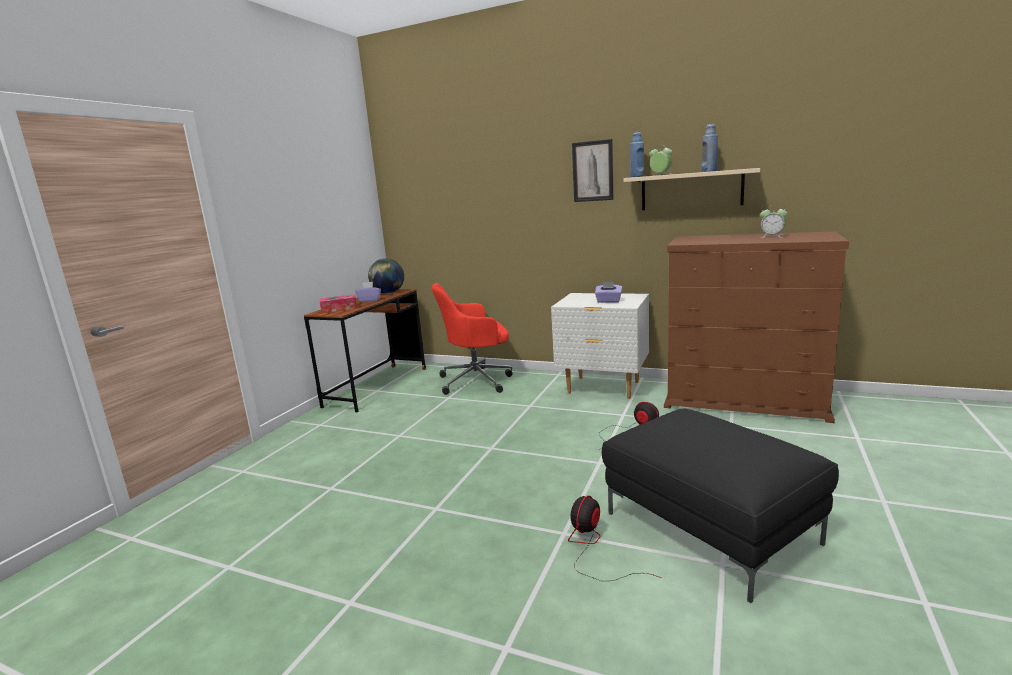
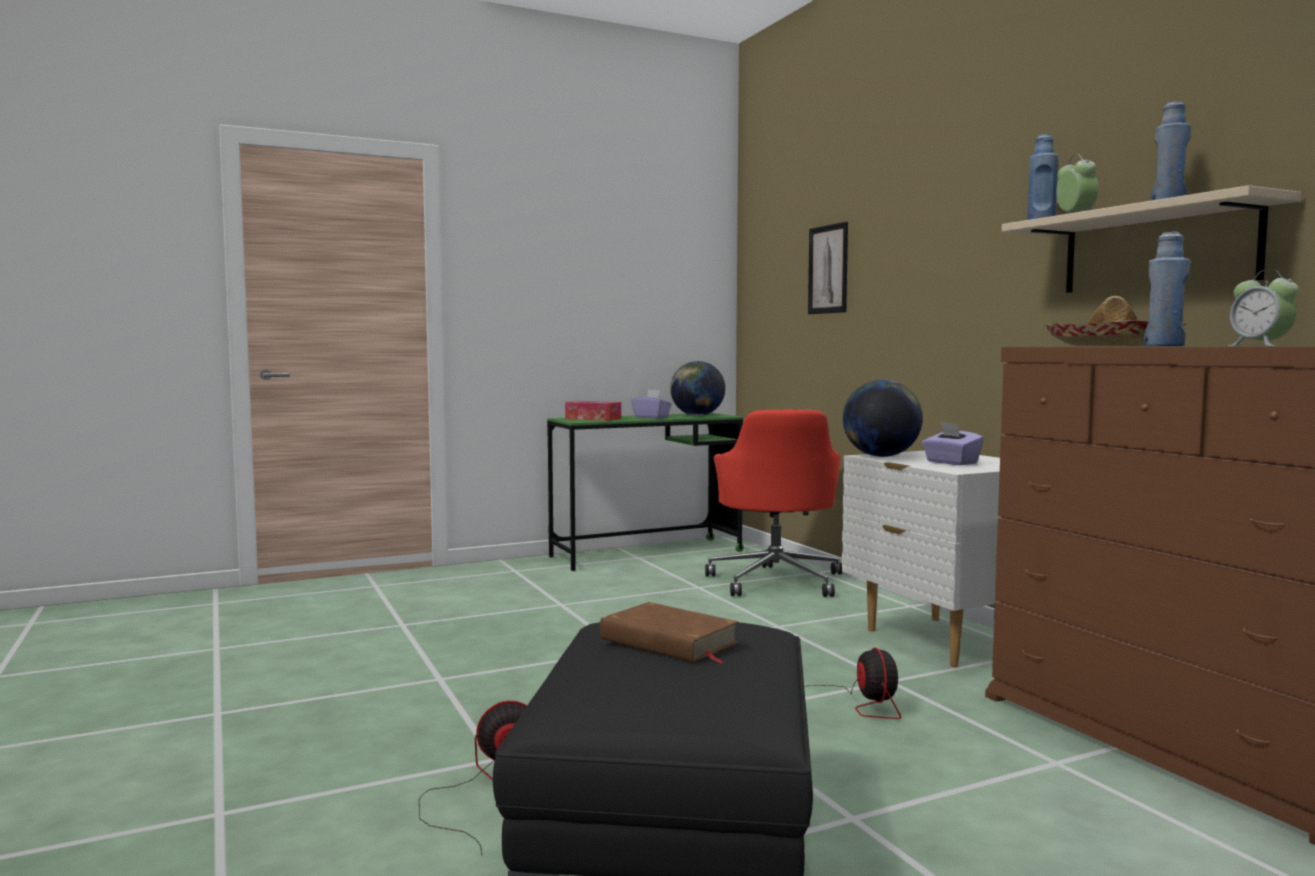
camera: 40 degrees right, 10 degrees down
brown desk [304,289,426,412] -> green desk [547,413,744,571]
red office chair [432,283,512,395] -> red office chair turned 120 degrees counterclockwise [705,410,842,597]
picture [572,139,613,202] -> picture moved to [808,222,848,314]
none -> brown book [600,602,739,663]
none -> globe [843,380,923,457]
none -> hat [1044,296,1186,346]
none -> blue bottle [1144,232,1190,346]

